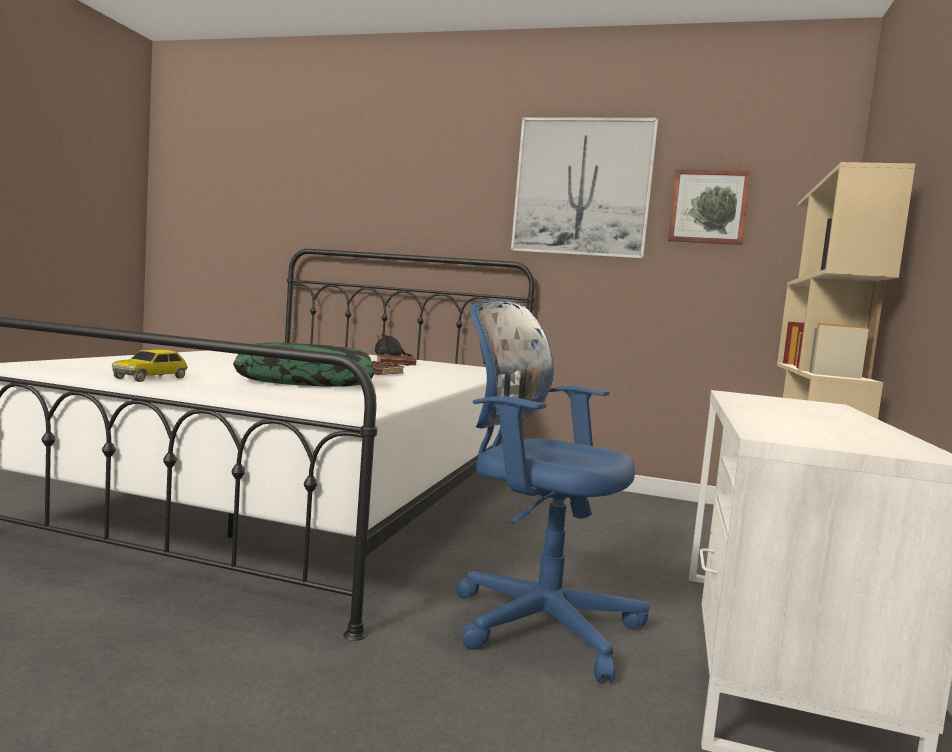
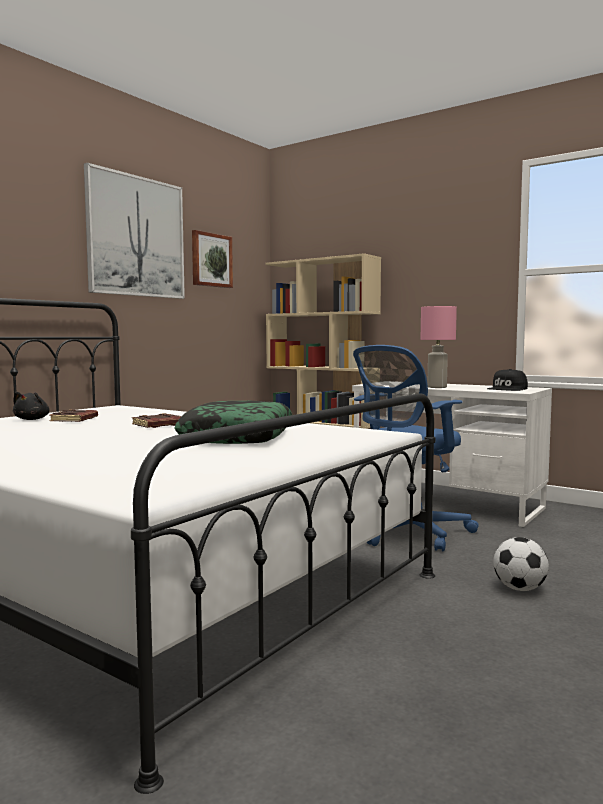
camera: 70 degrees left, 0 degrees up
toy car [112,350,188,382] -> none
none -> pink table lamp [421,306,457,388]
none -> black cap [487,369,528,391]
none -> football [493,537,549,591]

